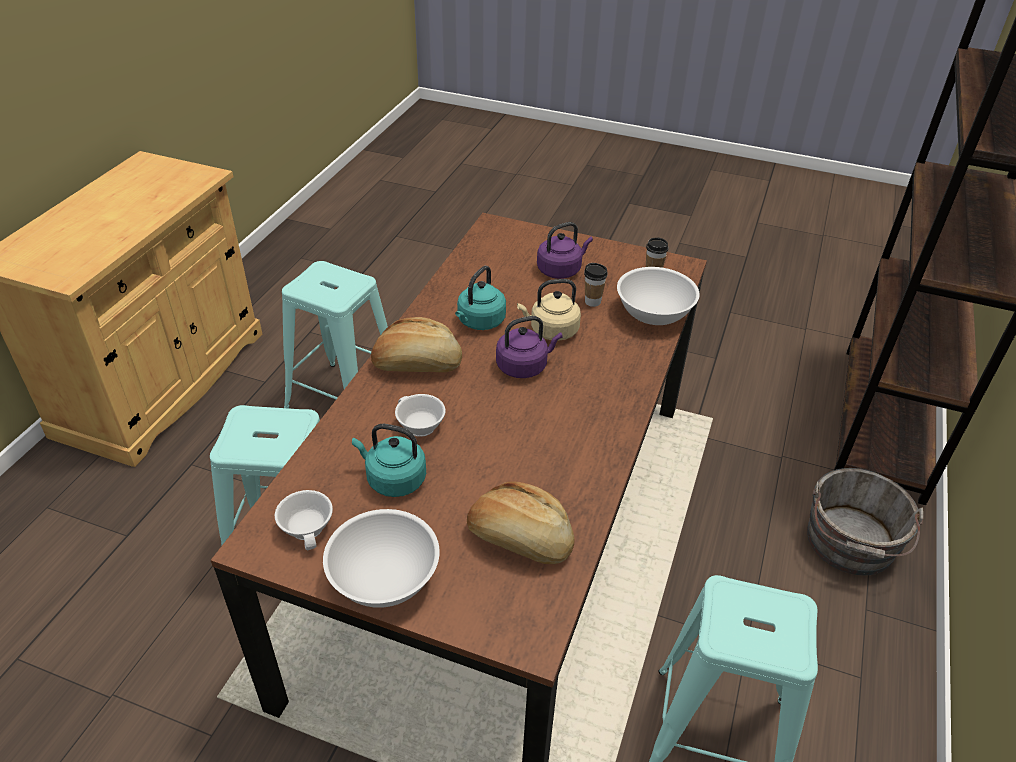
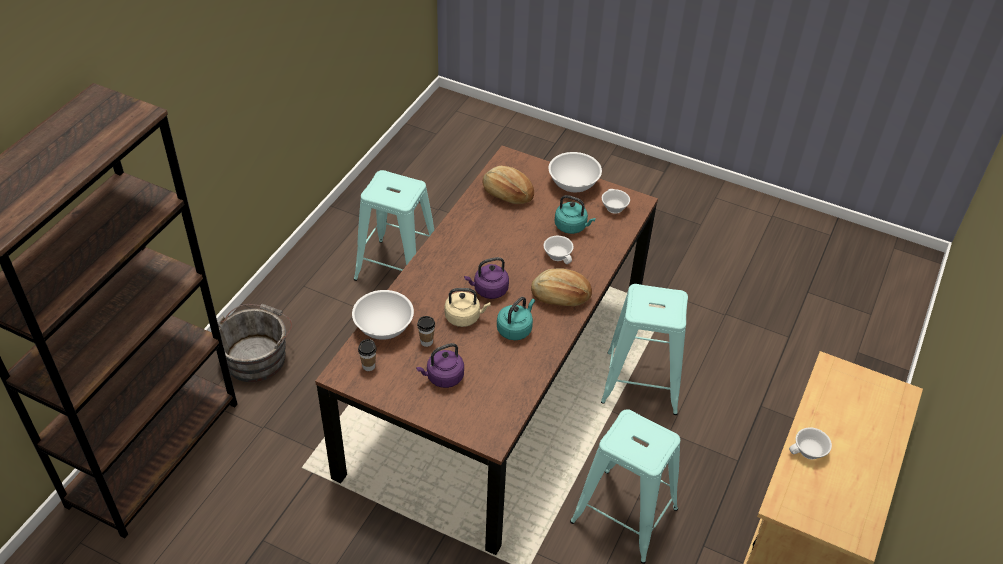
camera: 175 degrees left, 5 degrees up
none -> white cup [789,427,832,459]

